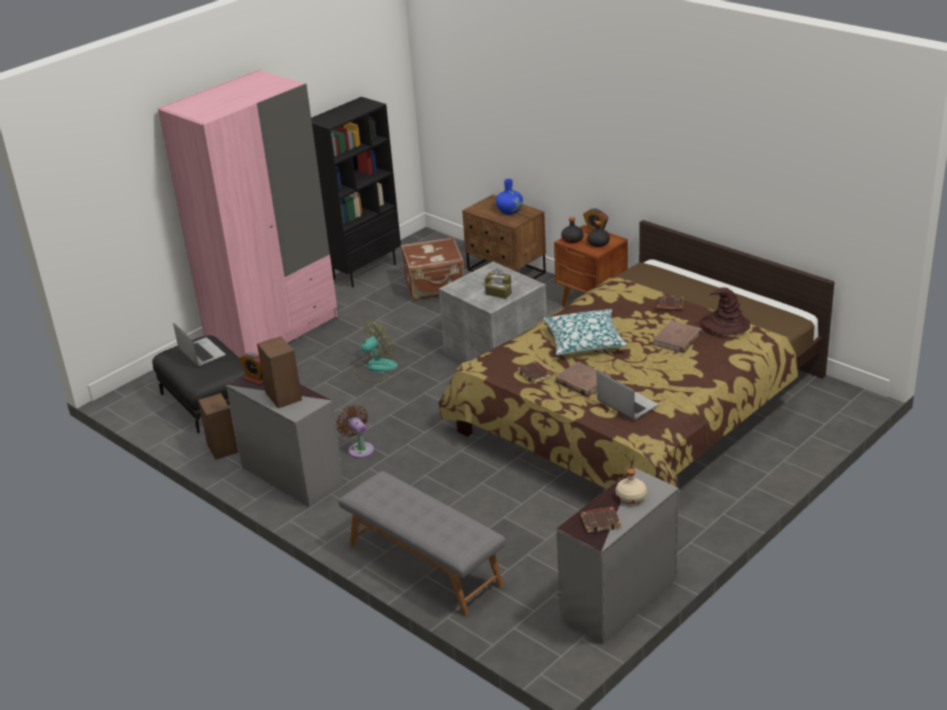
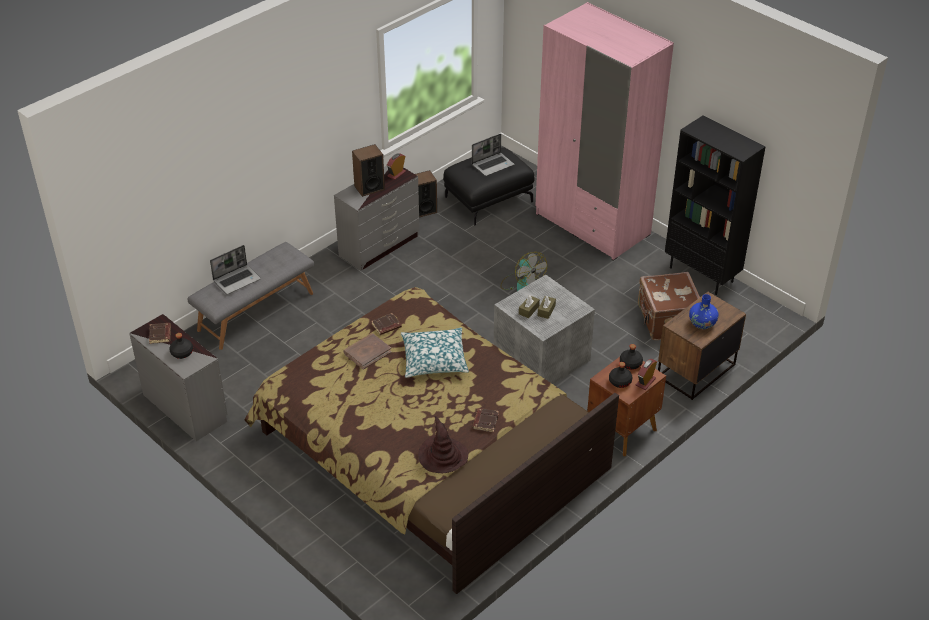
camera: 90 degrees right, 10 degrees up
brown fan [337,405,374,458] -> none
laptop [597,371,658,420] -> laptop moved to [210,245,261,294]
beige bottle [615,468,647,504] -> black bottle [169,333,193,359]
brown book [653,321,702,353] -> none

